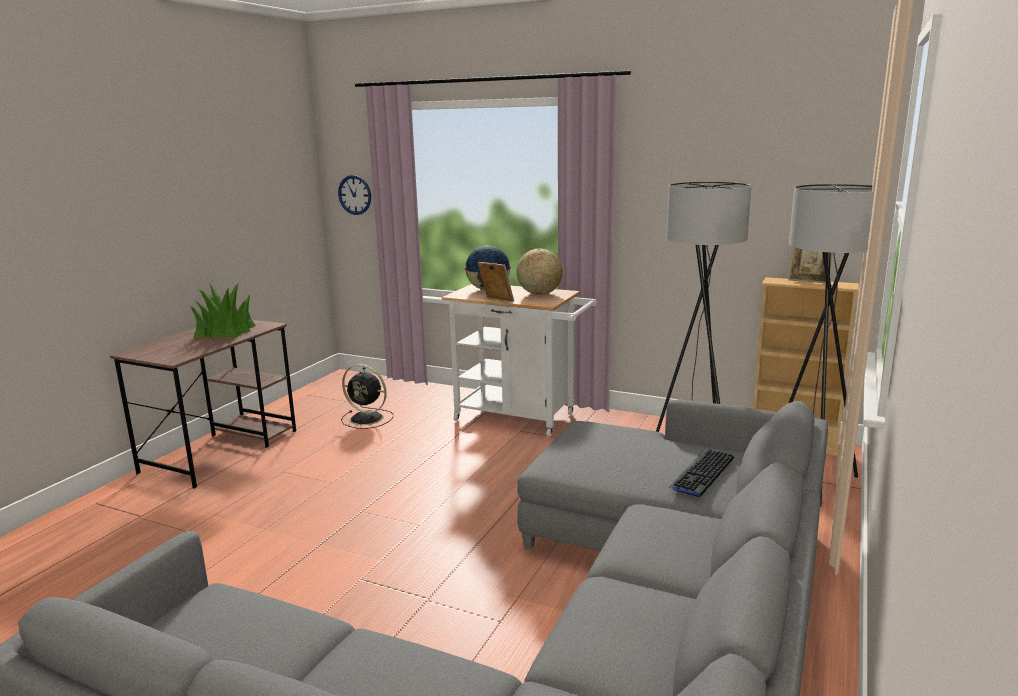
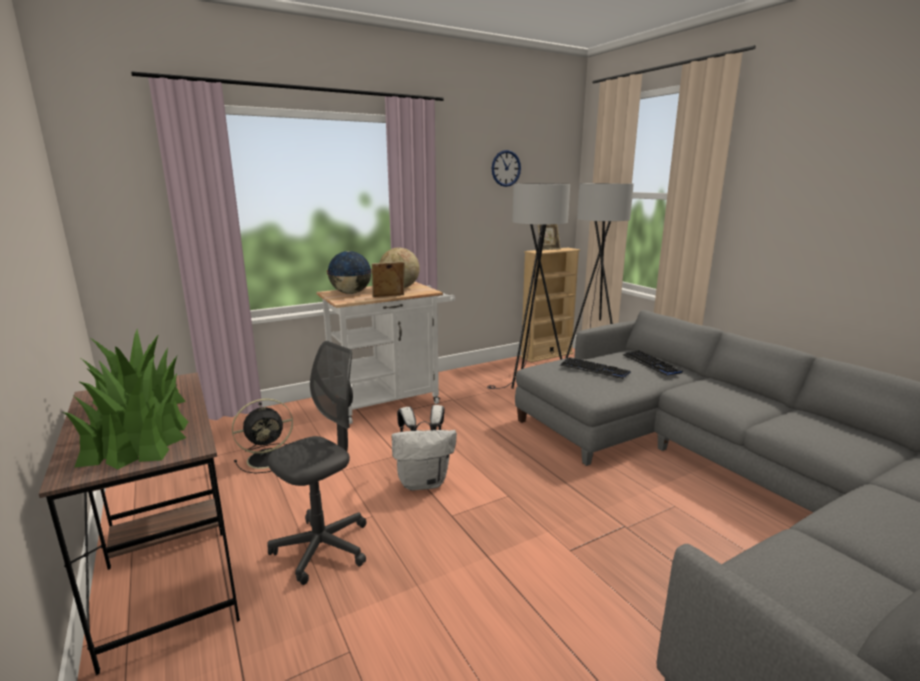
camera: 55 degrees left, 0 degrees up
wall clock [338,175,371,215] -> wall clock moved to [491,150,521,187]
none -> potted plant [63,355,188,469]
none -> grey office chair [267,341,366,585]
none -> white backpack [392,405,457,491]
none -> keyboard [560,357,631,379]

